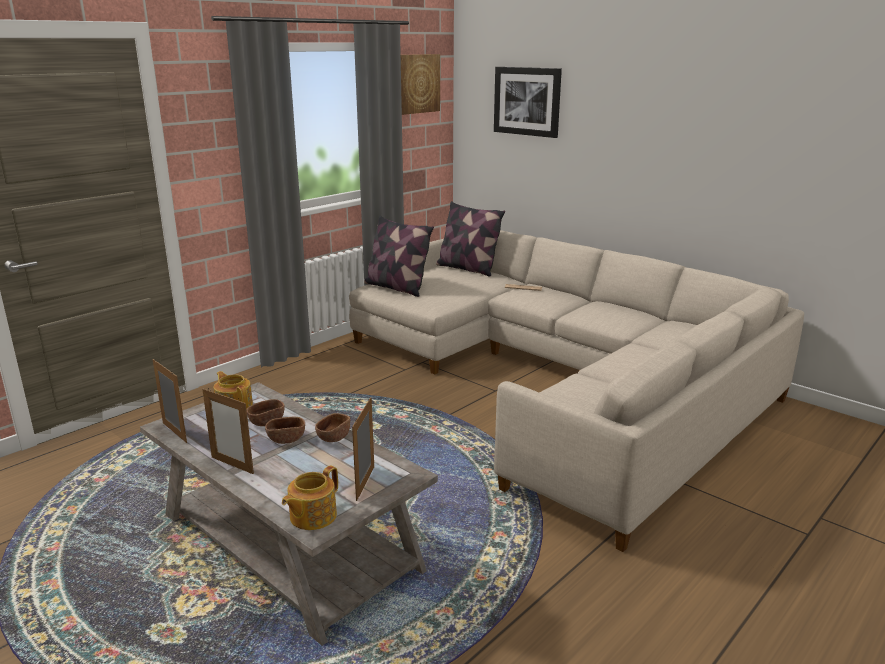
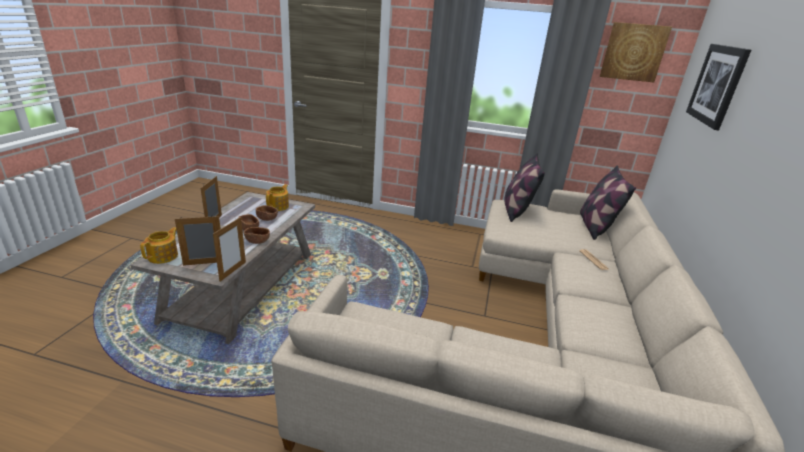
camera: 60 degrees right, 5 degrees up
picture frame [153,359,187,443] -> picture frame moved to [213,217,246,282]
teapot [282,465,338,530] -> teapot turned 105 degrees clockwise [140,227,178,264]

